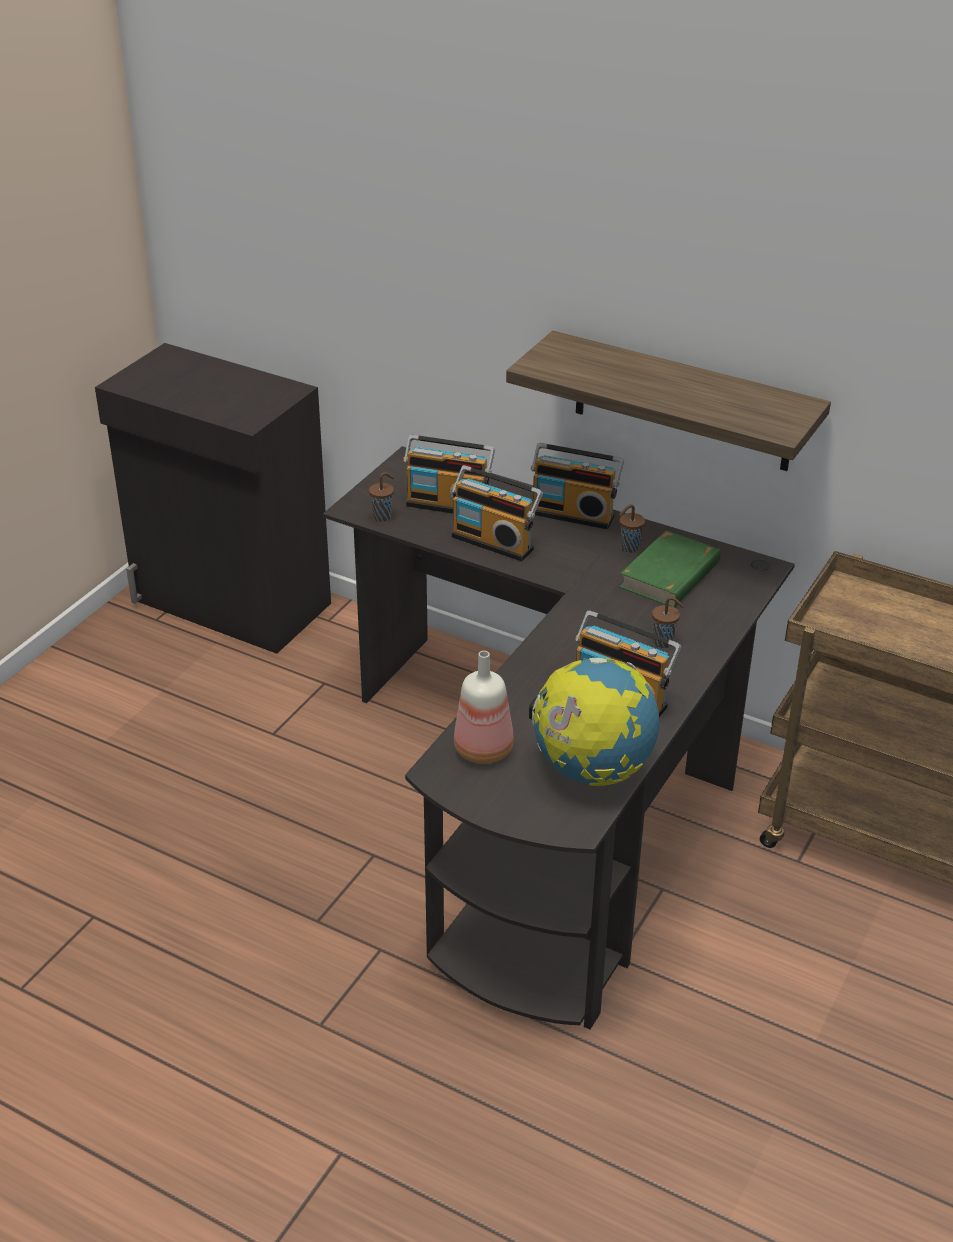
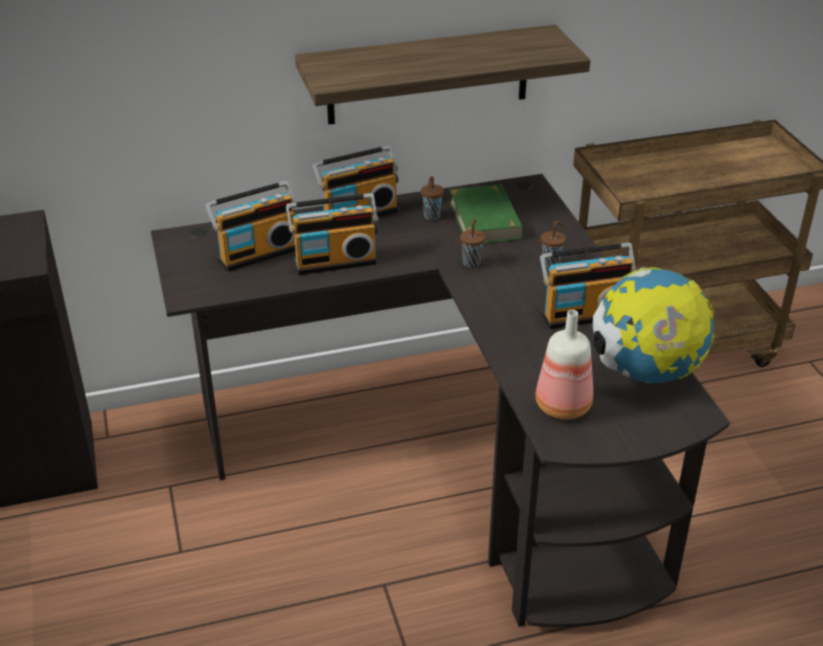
camera: 45 degrees left, 0 degrees up
brown cup [369,472,394,522] -> brown cup moved to [460,218,485,268]

